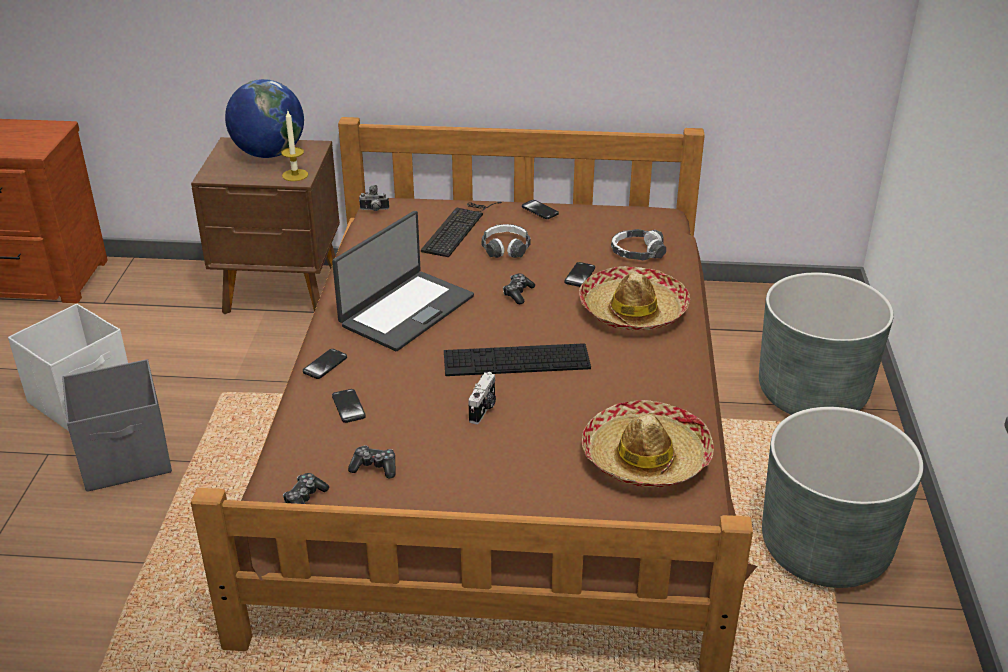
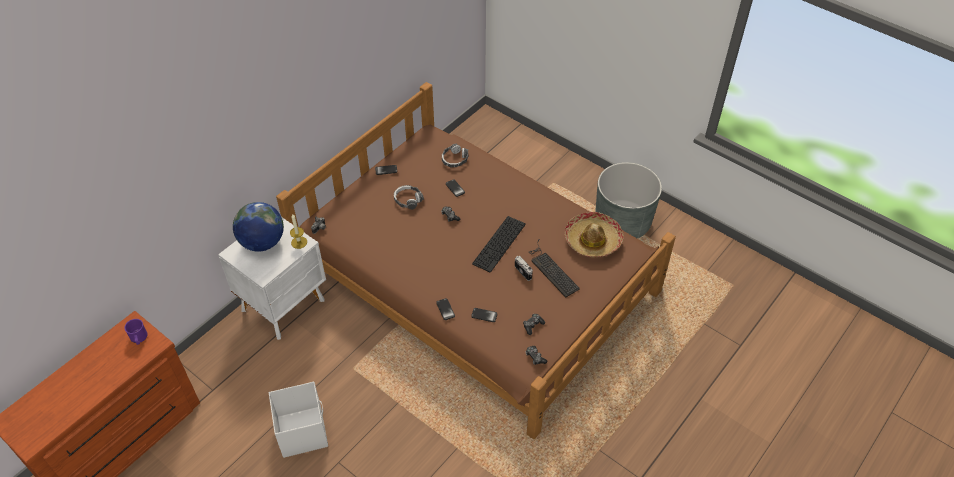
camera: 55 degrees left, 15 degrees up
grey storage box [62,359,172,492] -> none
brown nightstand [191,137,340,314] -> white nightstand [218,217,326,340]
laptop [332,211,474,351] -> none
keyboard [421,202,502,257] -> keyboard moved to [530,239,580,298]
hat [579,266,690,331] -> none
grey planter [759,272,894,415] -> none
none -> purple mug [124,319,148,345]

